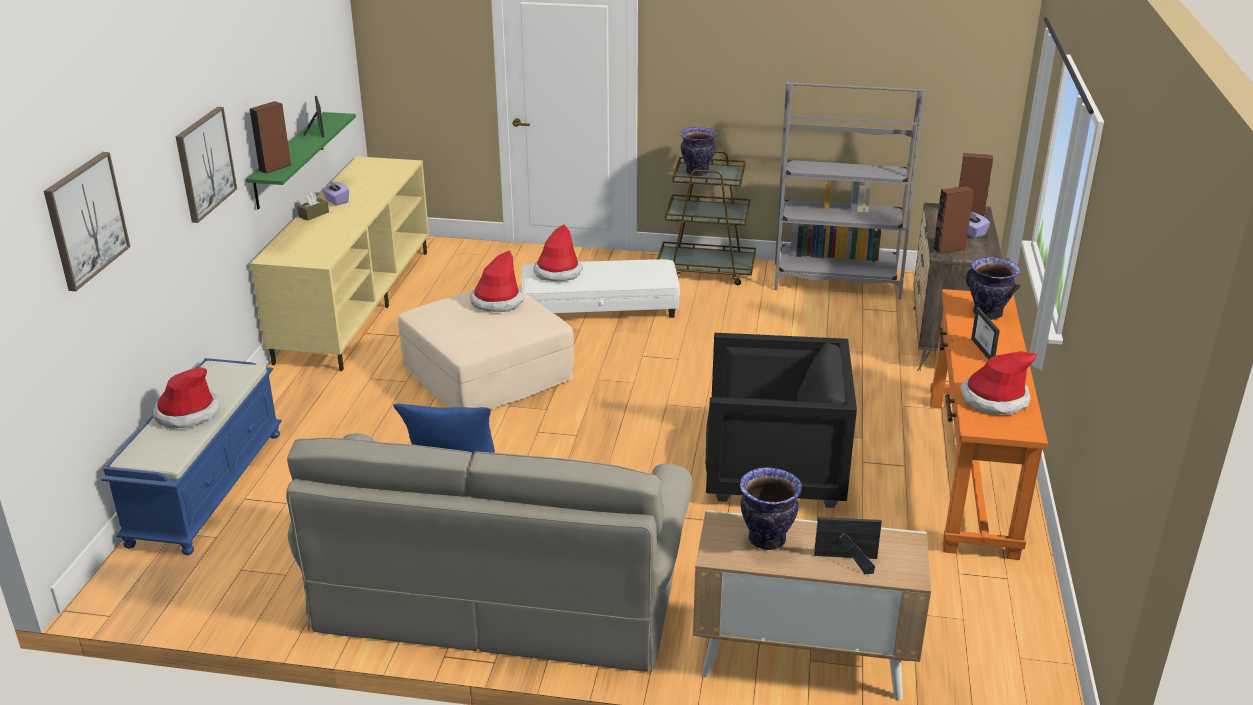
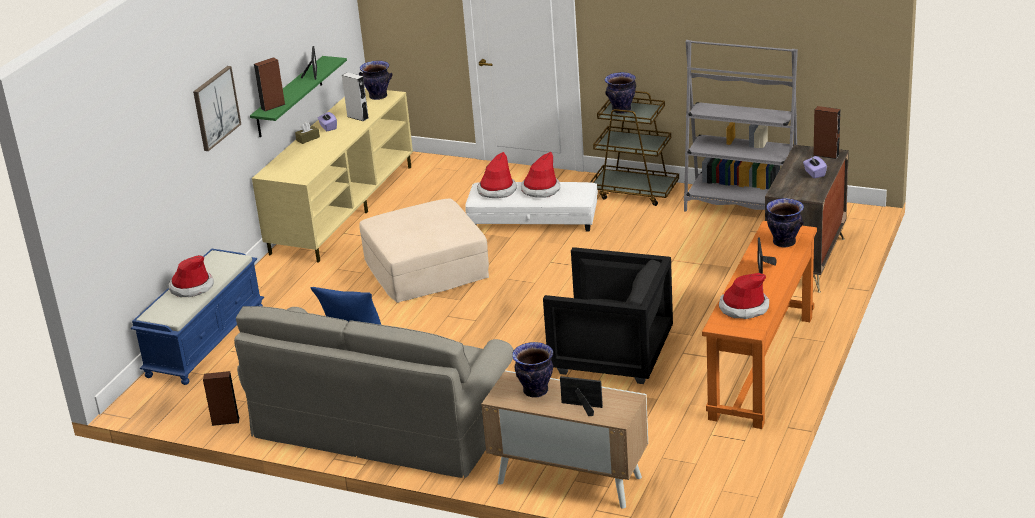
camera: 15 degrees right, 0 degrees up
picture [44,152,130,291] -> none
hat [470,250,524,312] -> hat moved to [521,152,560,198]
brown speaker [933,186,974,254] -> brown speaker moved to [203,371,240,426]
none -> grey speaker [342,72,369,121]
none -> vase [359,61,392,100]

